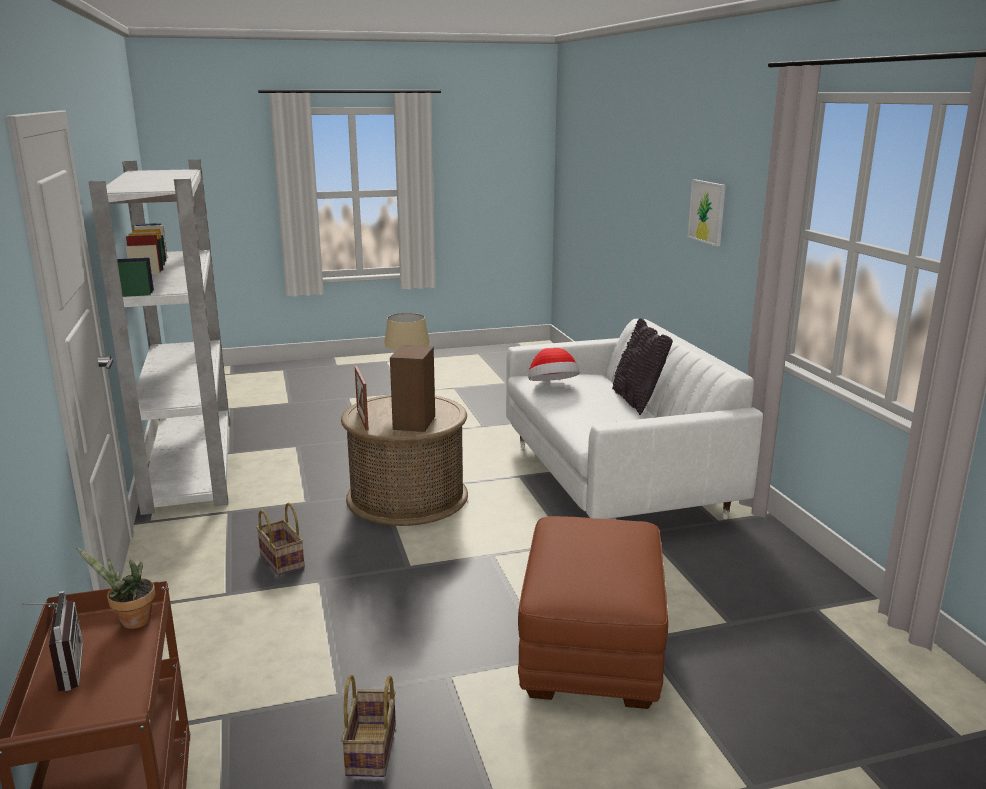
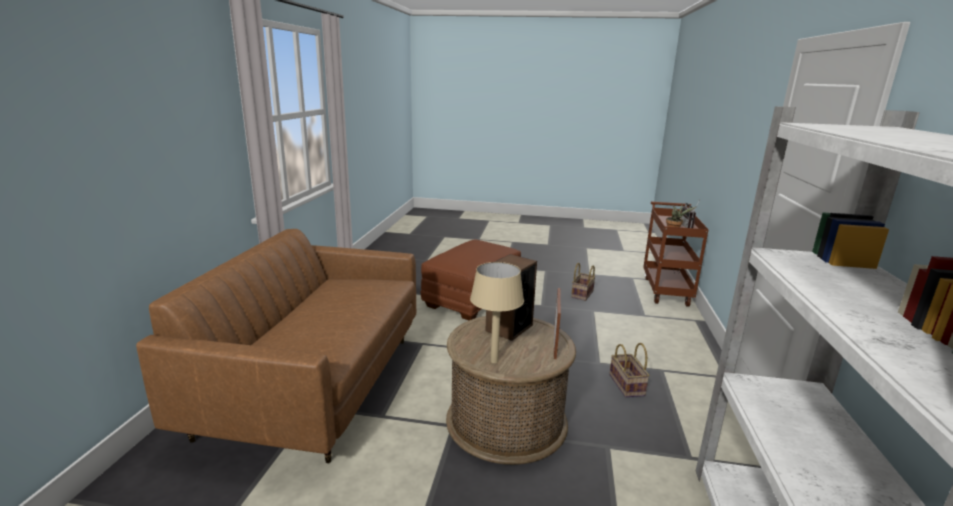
camera: 155 degrees left, 0 degrees up
white sofa [506,319,763,519] -> brown sofa [136,229,416,463]
hat [528,348,580,381] -> none
black pillow [612,318,673,415] -> none
picture [688,179,726,246] -> none

